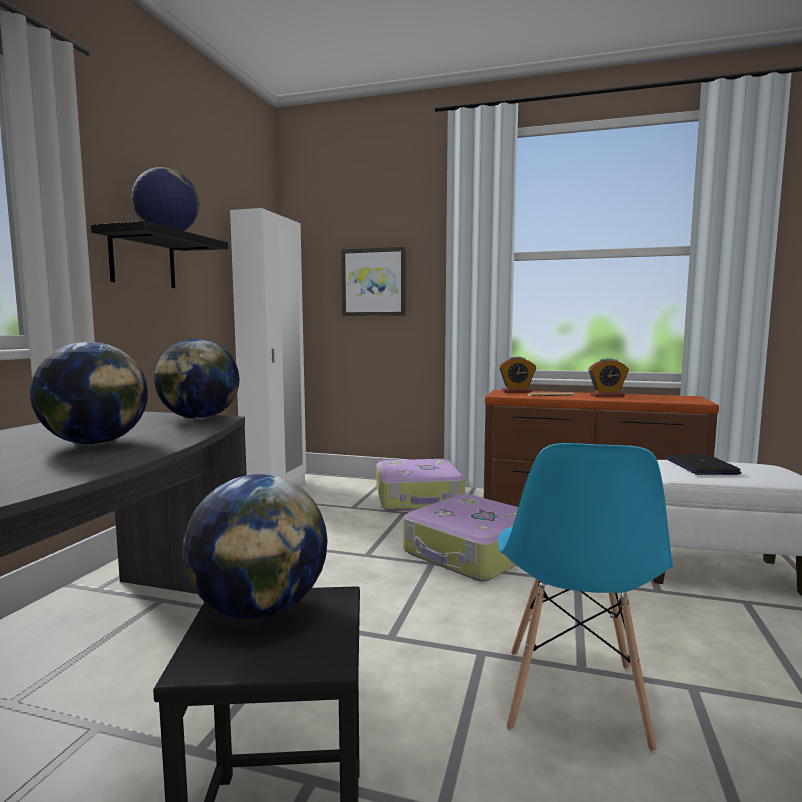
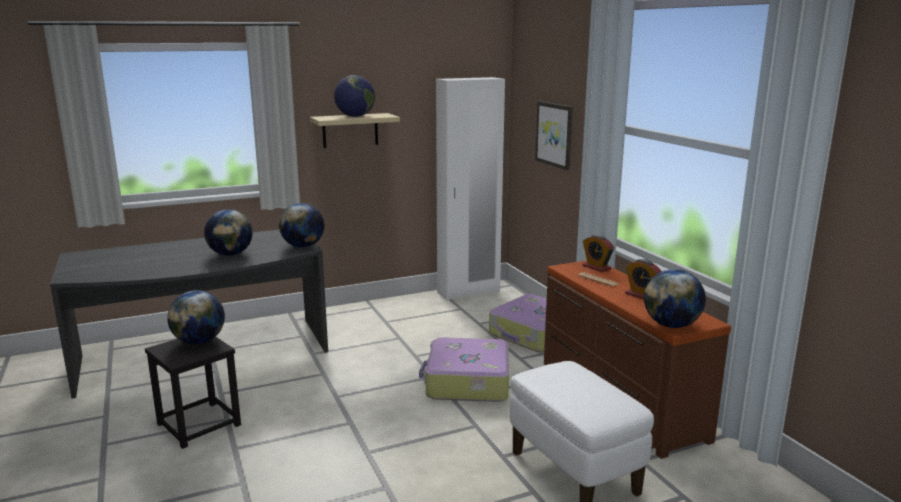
camera: 50 degrees right, 10 degrees up
black shelf [91,221,228,288] -> beige shelf [310,113,400,148]
blue chair [498,443,673,753] -> none
laptop [665,454,741,475] -> none
none -> globe [644,269,706,328]

